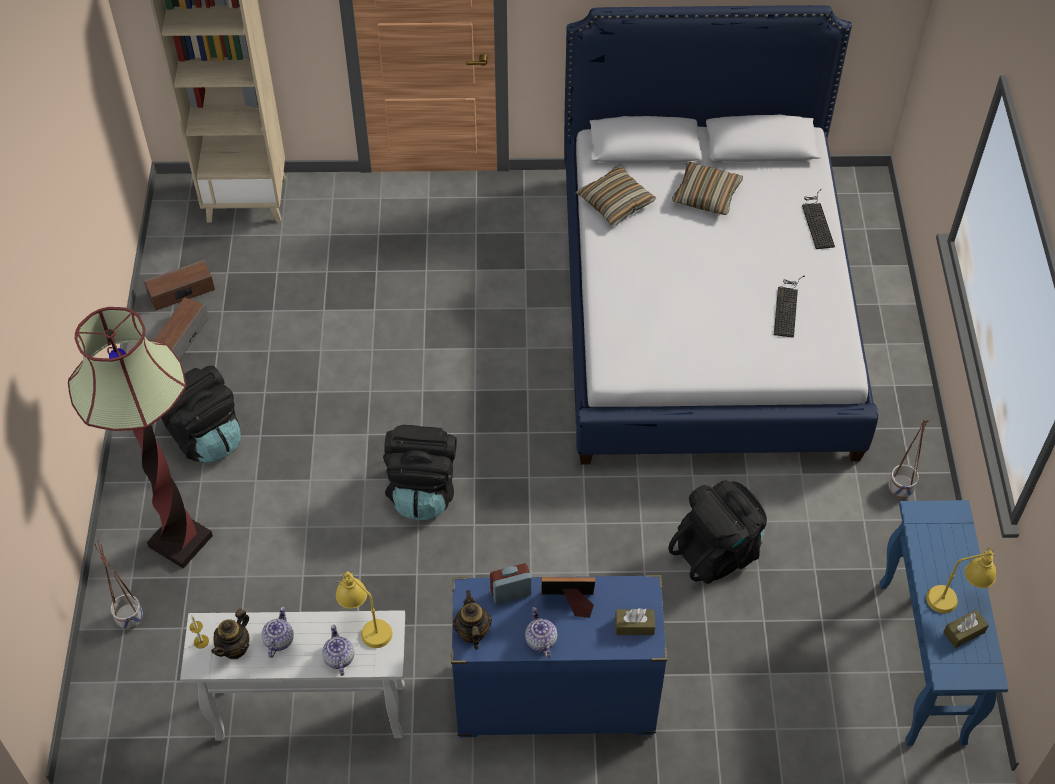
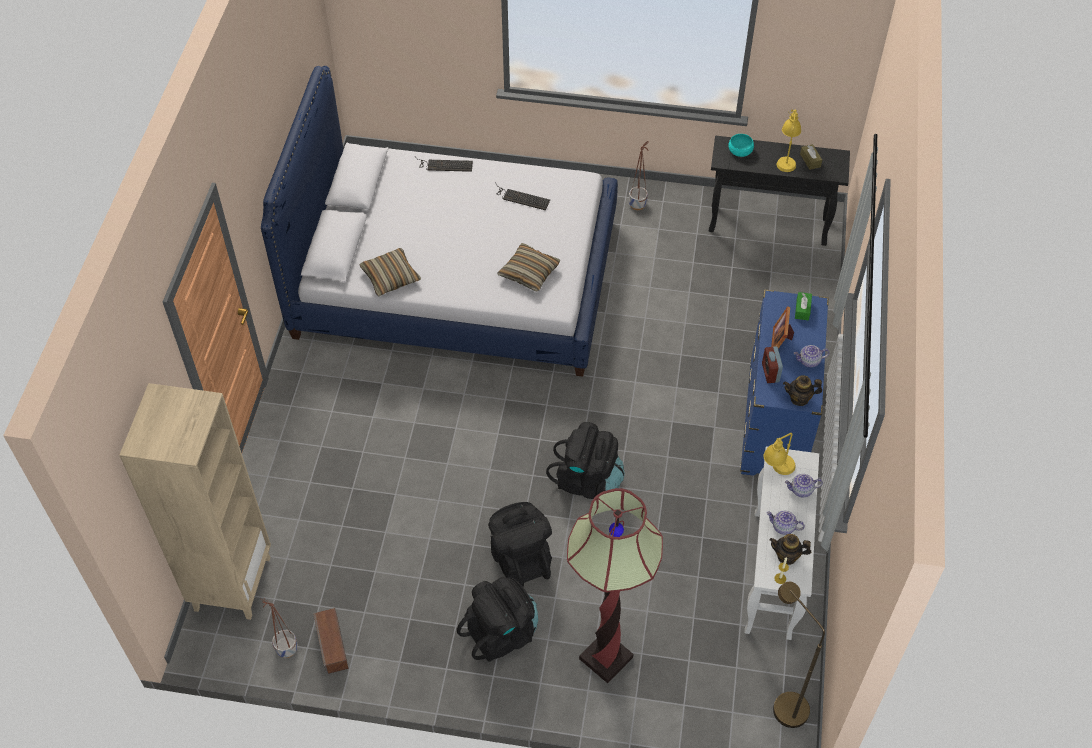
camera: 80 degrees left, 0 degrees up
planter [94,540,143,629] -> planter moved to [261,599,298,658]
speaker [153,297,209,360] -> none
teapot [211,609,249,659] -> teapot turned 150 degrees clockwise [769,534,811,565]
brown tissue box [615,608,655,635] -> green tissue box [795,292,812,320]
black backpack [668,480,767,584] -> black backpack moved to [488,502,552,587]
pillow [672,162,743,215] -> pillow moved to [497,243,561,291]
blue console table [880,500,1009,746] -> black console table [709,136,850,246]
none -> turquoise bowl [728,134,754,157]
none -> brown floor lamp [773,582,825,728]

